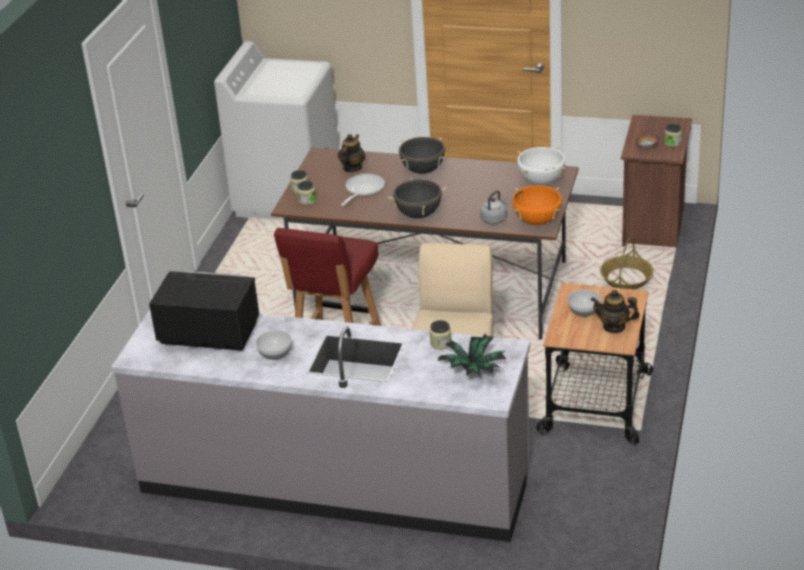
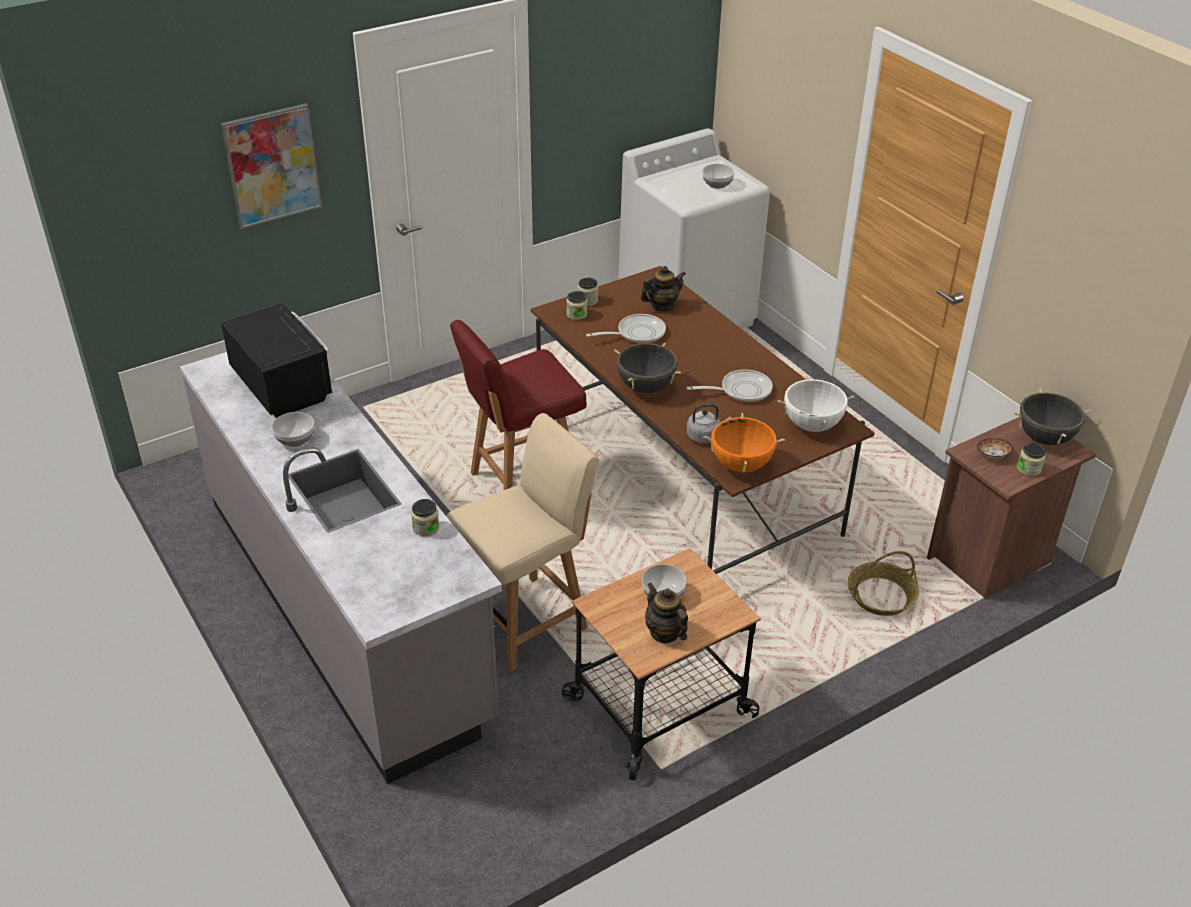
camera: 40 degrees right, 5 degrees up
black cooking pot [399,137,445,174] -> black cooking pot moved to [1014,389,1091,445]
potted plant [437,333,506,376] -> none
none -> picture [221,103,322,229]
none -> frying pan [686,369,773,402]
none -> bowl [703,164,735,189]

